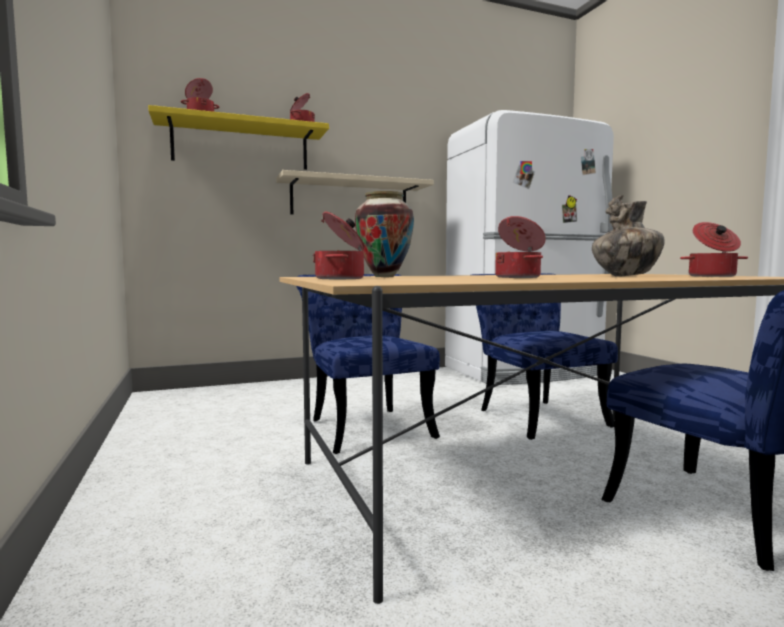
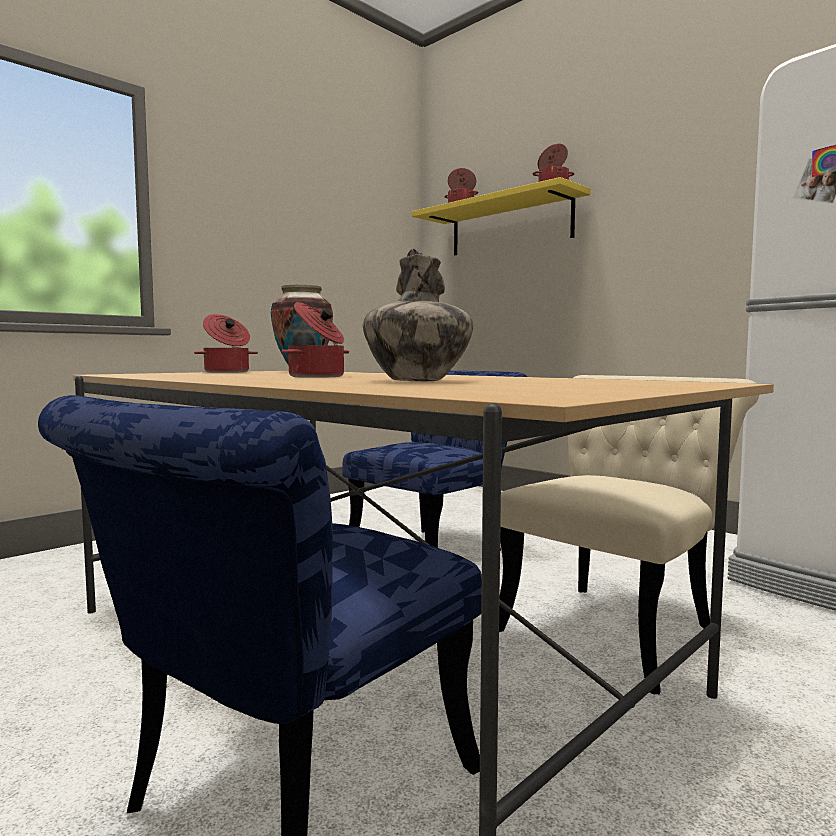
camera: 65 degrees right, 0 degrees up
beige shelf [276,170,434,214] -> none
blue chair [472,274,618,440] -> beige chair [499,375,759,694]
cooking pot [680,222,748,277] -> none

